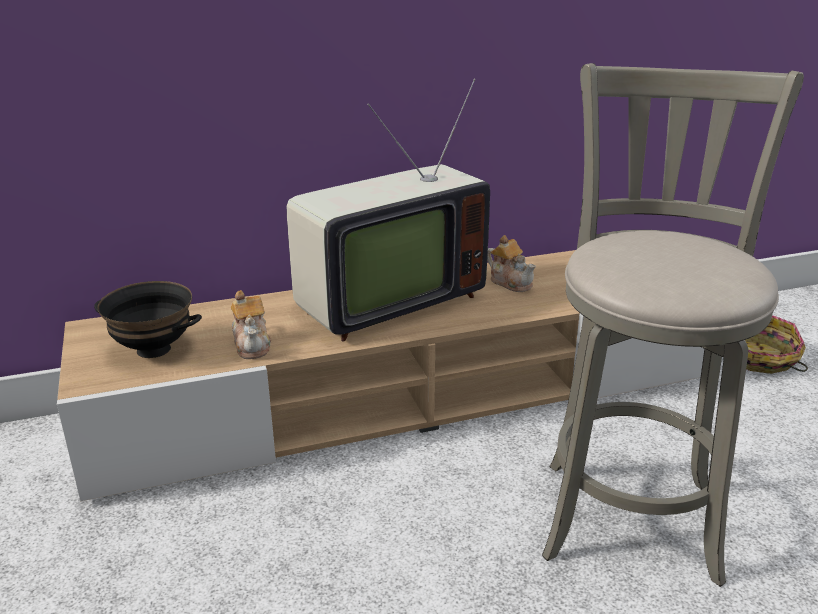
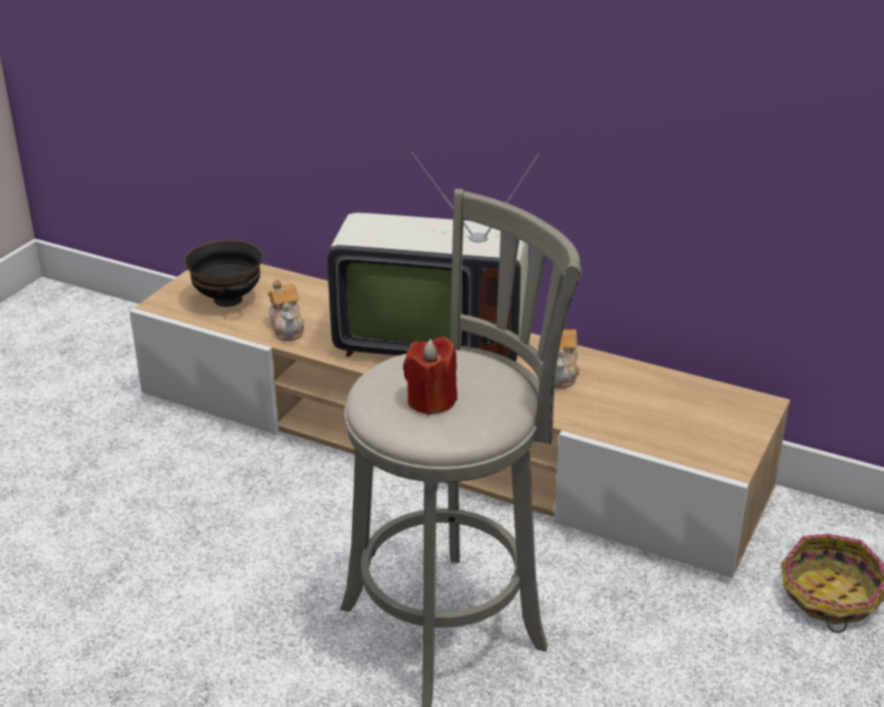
camera: 45 degrees right, 5 degrees up
teapot [231,290,271,359] -> teapot turned 45 degrees counterclockwise [268,279,304,341]
none -> red candle [403,337,457,415]

